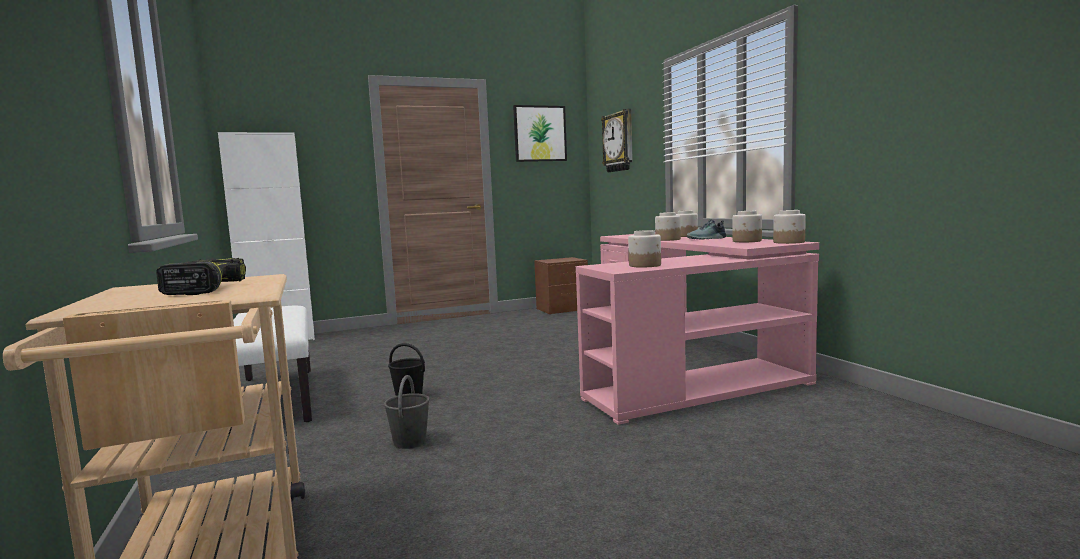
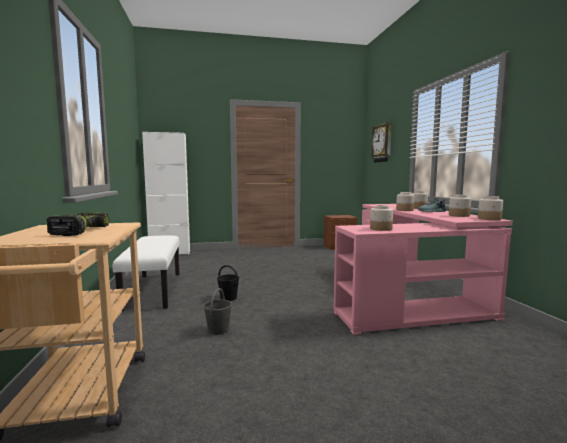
camera: 10 degrees right, 0 degrees up
picture [513,105,567,162] -> none

